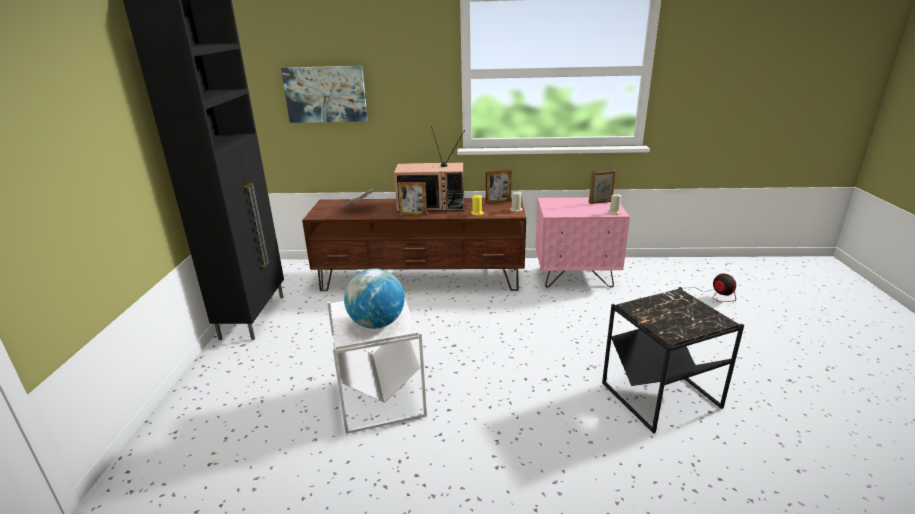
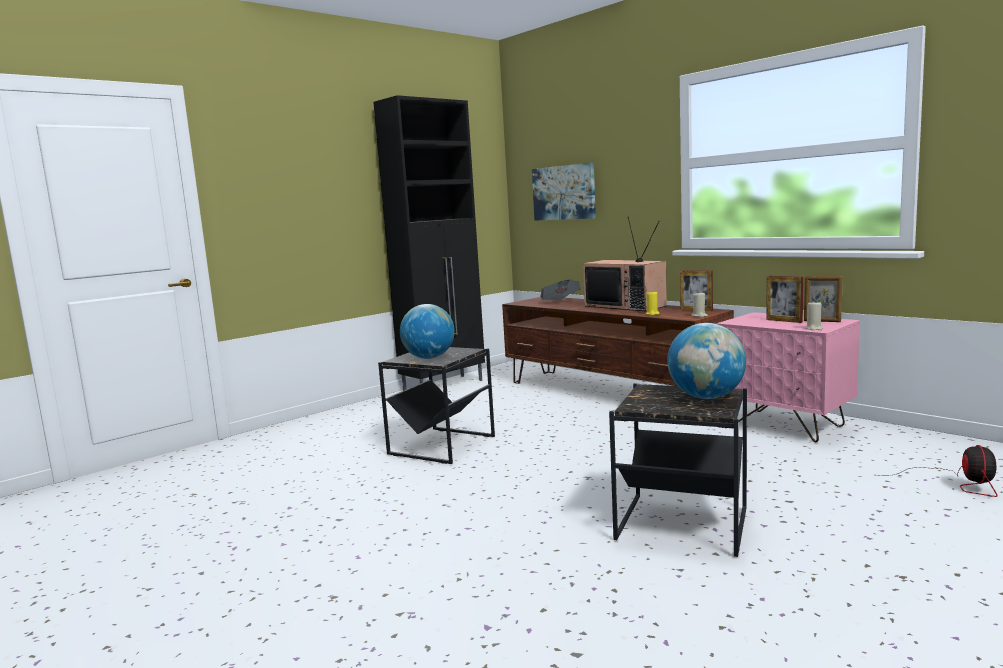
camera: 45 degrees right, 15 degrees down
white side table [327,291,427,434] -> black side table [378,347,495,464]
picture frame [398,182,427,216] -> picture frame moved to [766,276,804,323]
none -> globe [667,323,746,399]

